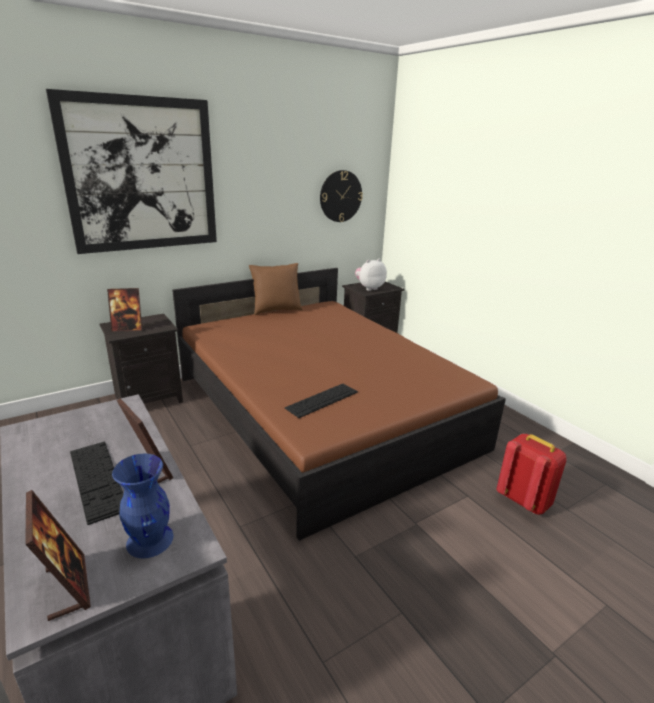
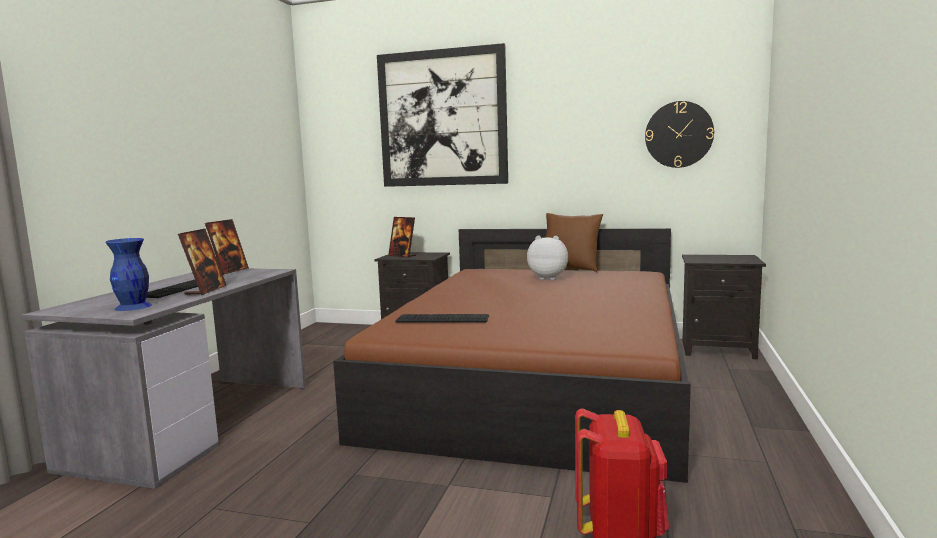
camera: 50 degrees right, 15 degrees down
picture frame [25,490,91,621] -> picture frame moved to [205,219,249,275]
plush toy [355,259,387,291] -> plush toy moved to [527,235,568,280]

